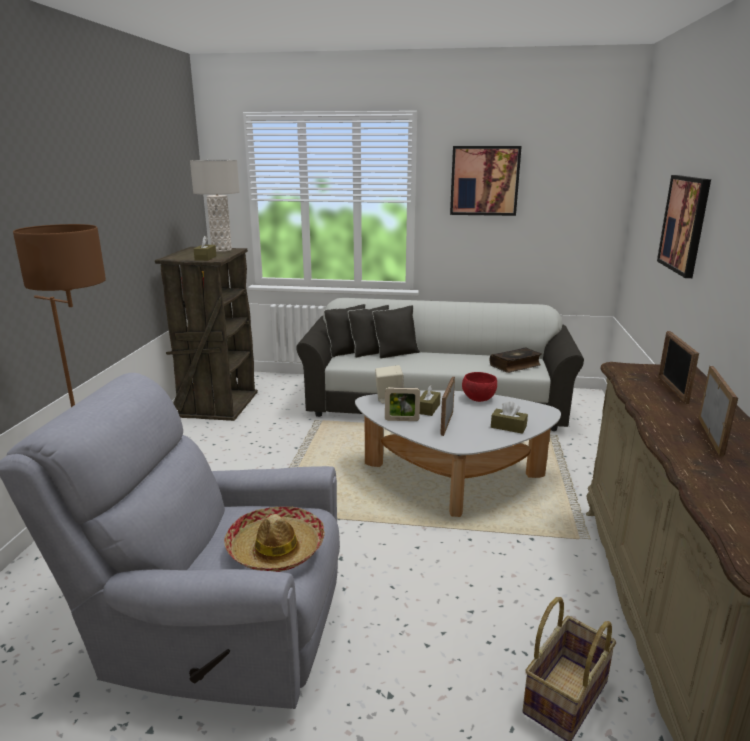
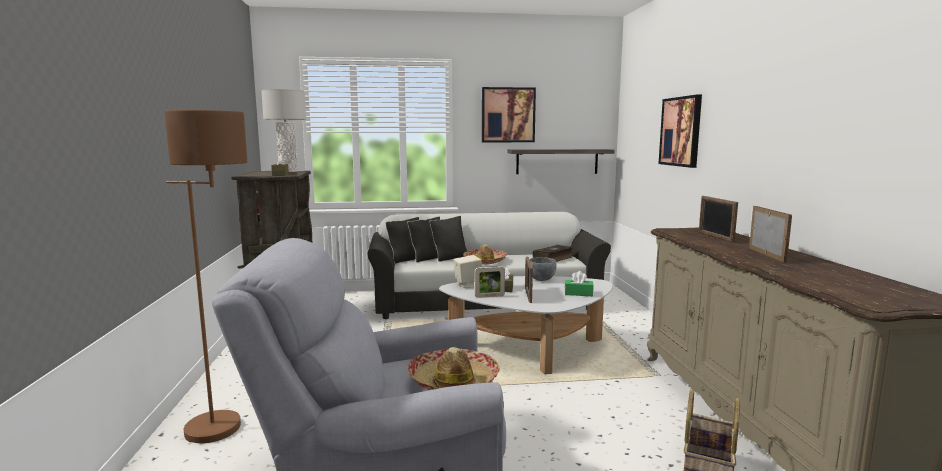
camera: 15 degrees left, 10 degrees down
red bowl [462,372,497,402] -> grey bowl [529,257,557,281]
brown tissue box [491,401,528,434] -> green tissue box [565,271,594,297]
none -> hat [463,244,507,264]
none -> shelf [508,149,615,174]

